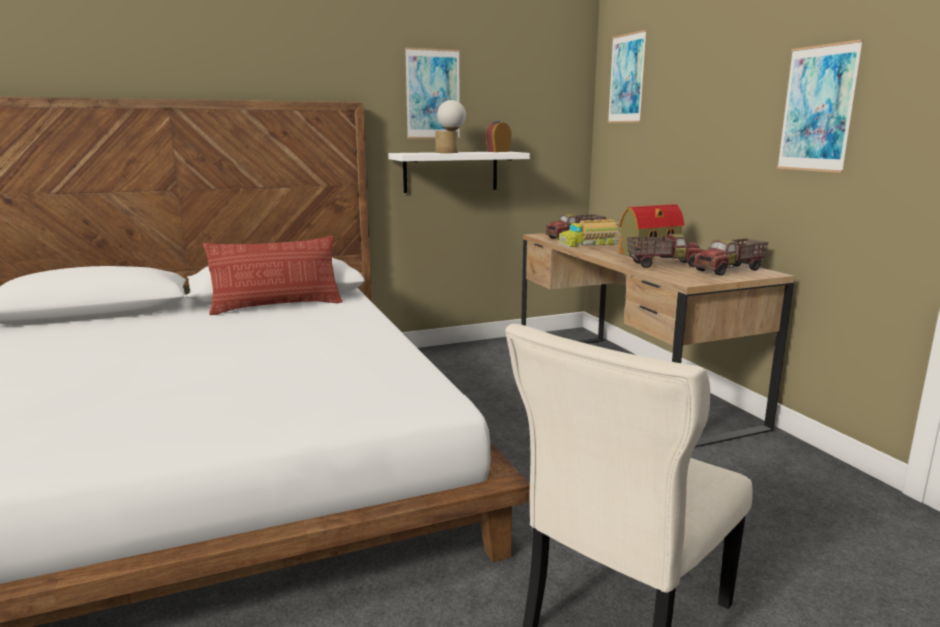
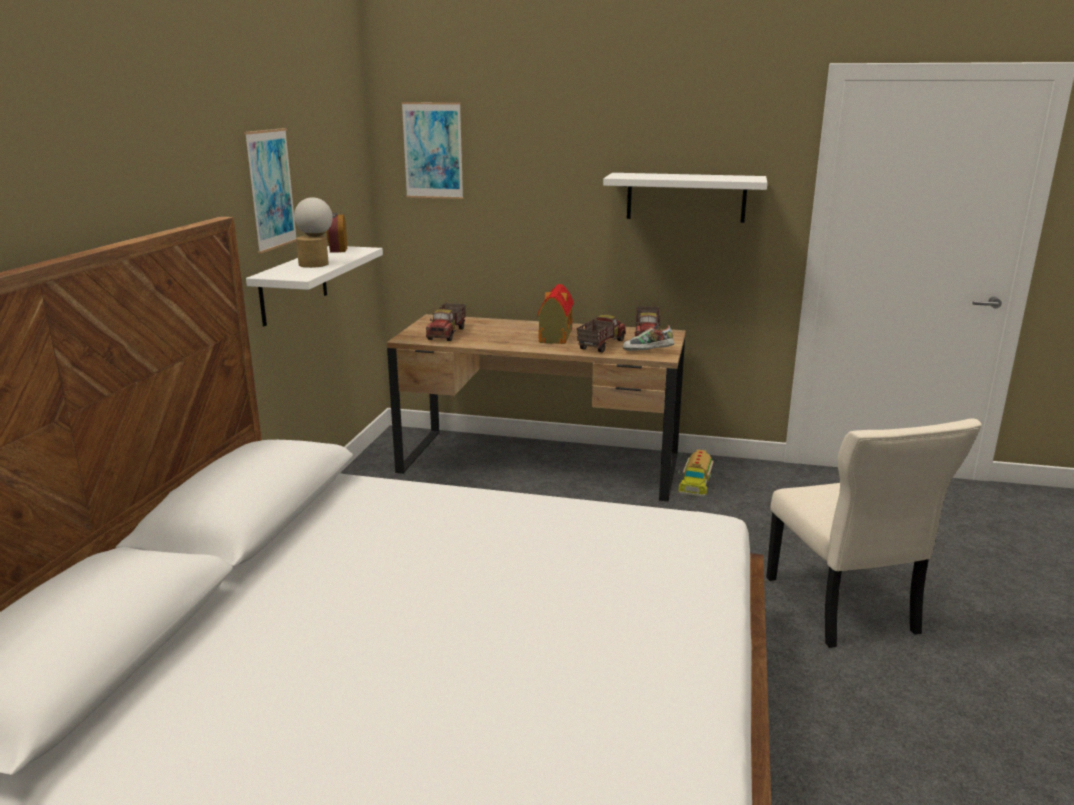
camera: 55 degrees left, 5 degrees up
pillow [203,236,343,315] -> none
toy truck [559,219,620,247] -> toy truck moved to [678,449,714,497]
picture [777,39,864,173] -> white shelf [603,173,767,223]
none -> shoe [623,324,674,351]

